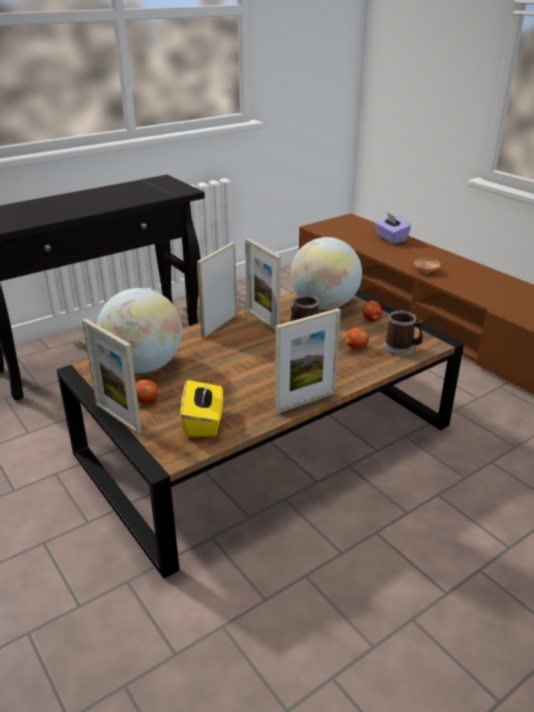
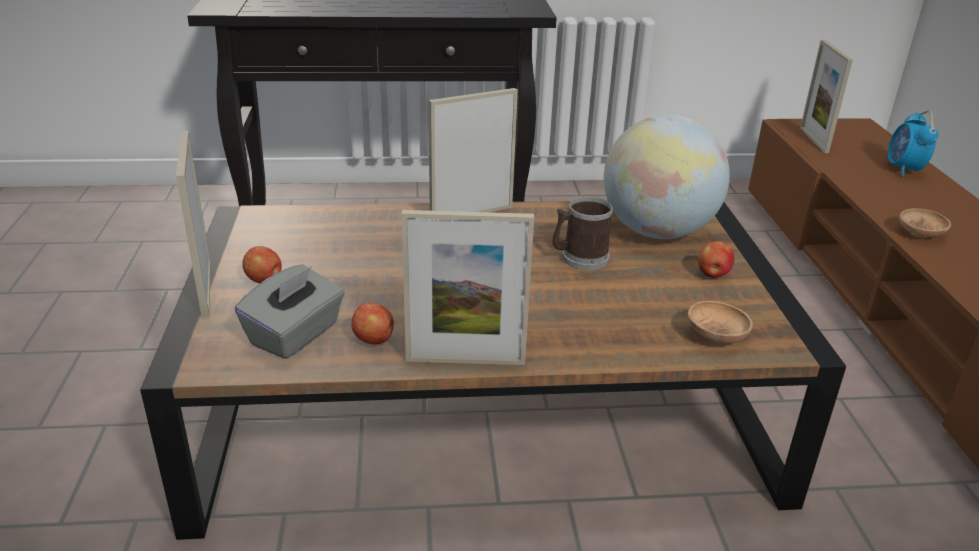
camera: 30 degrees right, 0 degrees up
globe [96,288,182,373] -> none
yellow tissue box [181,380,223,437] -> grey tissue box [235,264,345,359]
picture frame [245,238,281,331] -> picture frame moved to [800,40,853,153]
apple [346,328,369,349] -> apple moved to [351,303,394,344]
purple tissue box [375,212,411,244] -> alarm clock [888,111,938,177]
mug [384,311,424,356] -> brown bowl [688,301,753,343]

